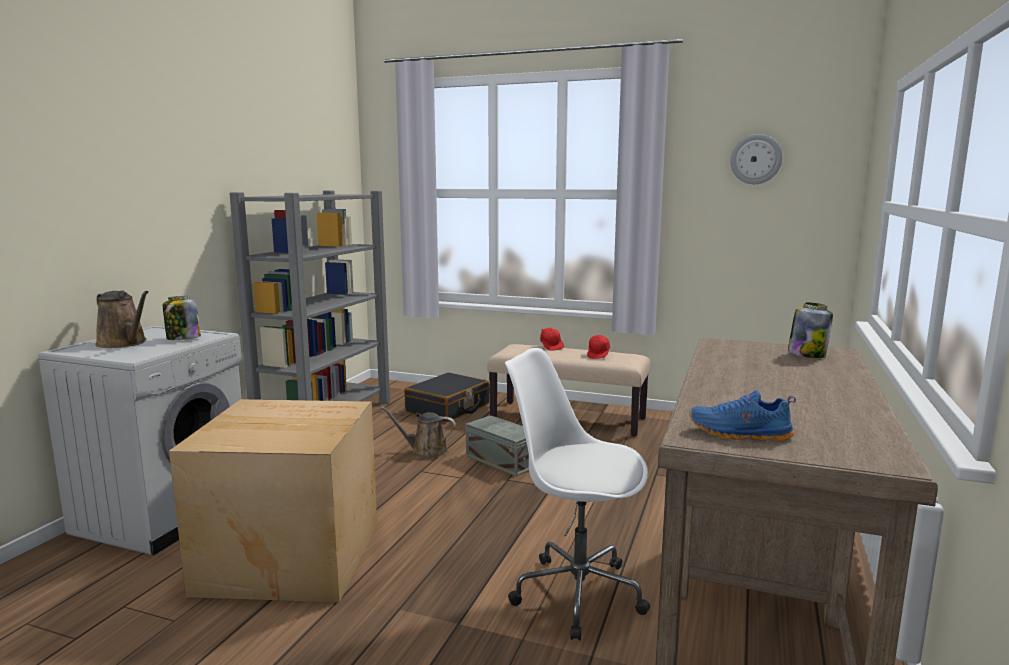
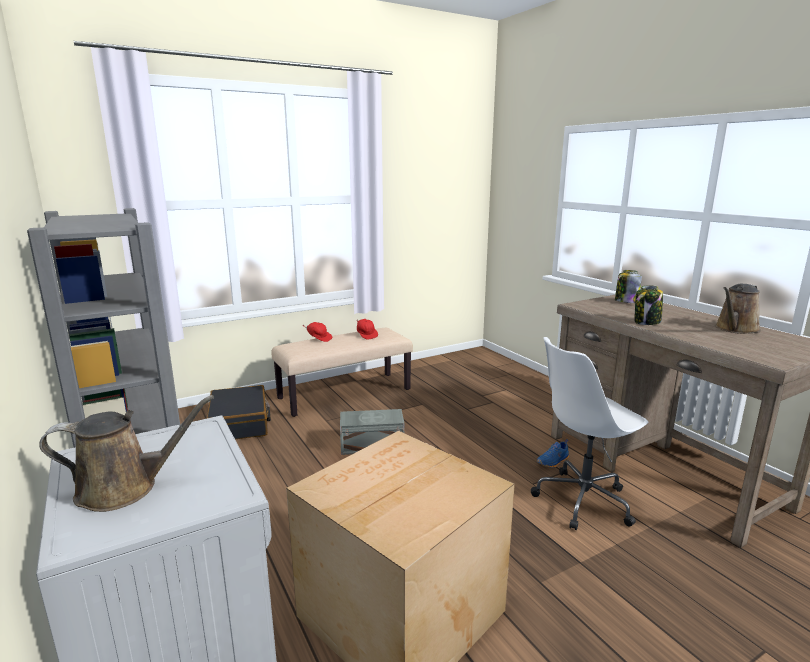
camera: 50 degrees left, 5 degrees up
jar [163,296,201,340] -> jar moved to [634,285,663,325]
brown watering can [381,406,456,458] -> brown watering can moved to [715,284,761,334]
blue shoe [689,390,796,442] -> blue shoe moved to [537,439,569,468]
wall clock [730,134,782,184] -> none

